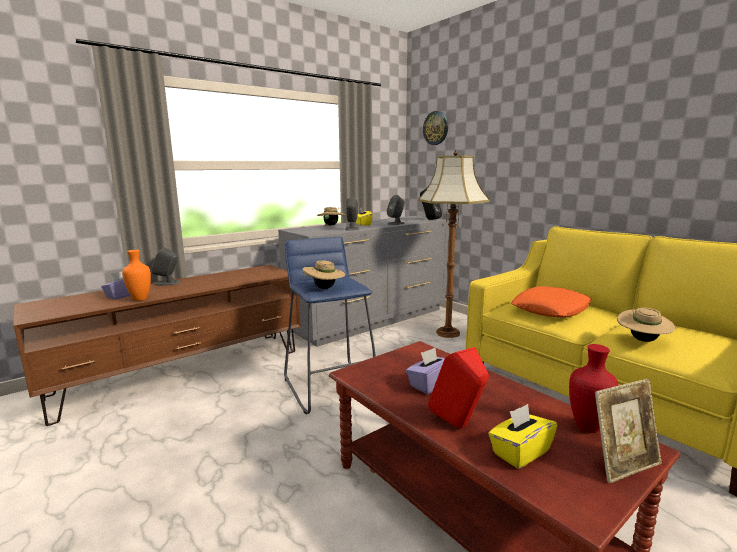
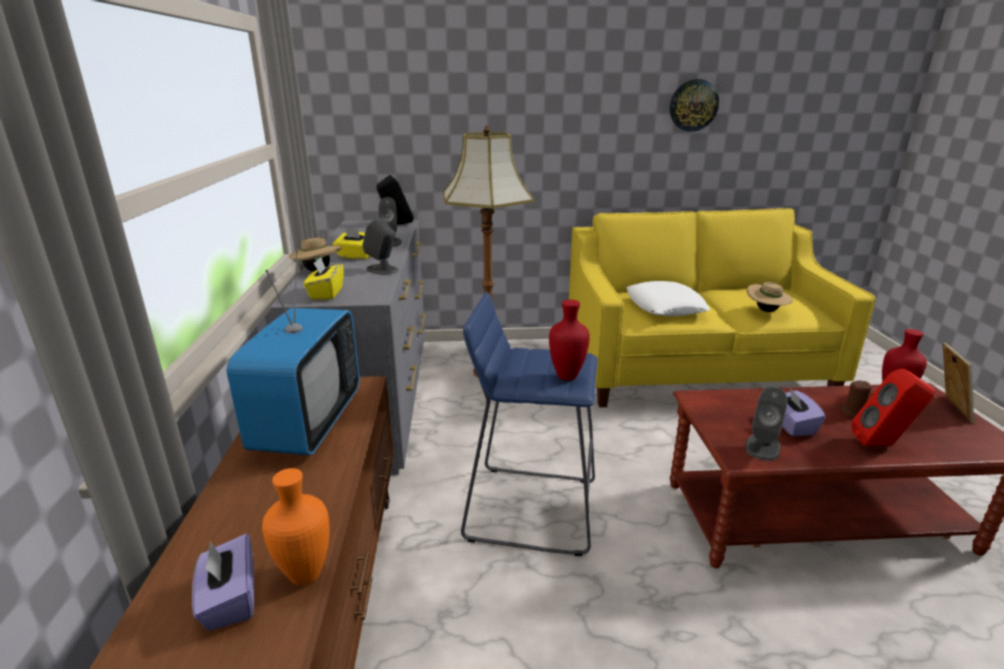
camera: 55 degrees left, 10 degrees up
grey speaker [152,247,180,286] -> grey speaker moved to [746,387,787,461]
beige hat [303,260,345,289] -> red vase [549,300,590,381]
wall clock [423,111,448,145] -> wall clock moved to [670,79,719,132]
yellow tissue box [488,404,557,469] -> yellow tissue box moved to [304,257,343,300]
orange pillow [511,286,592,318] -> white pillow [626,281,710,316]
none -> television [226,251,360,455]
none -> brown candle [841,381,871,418]

